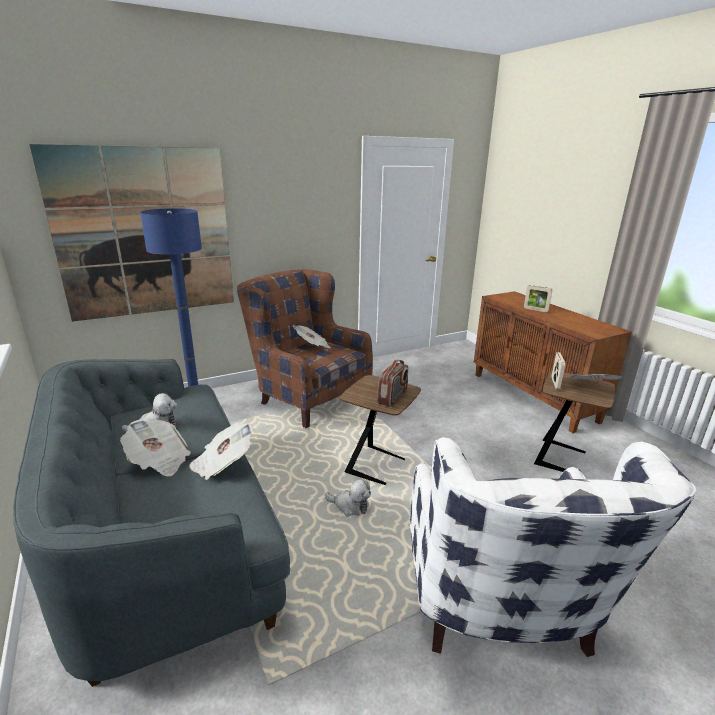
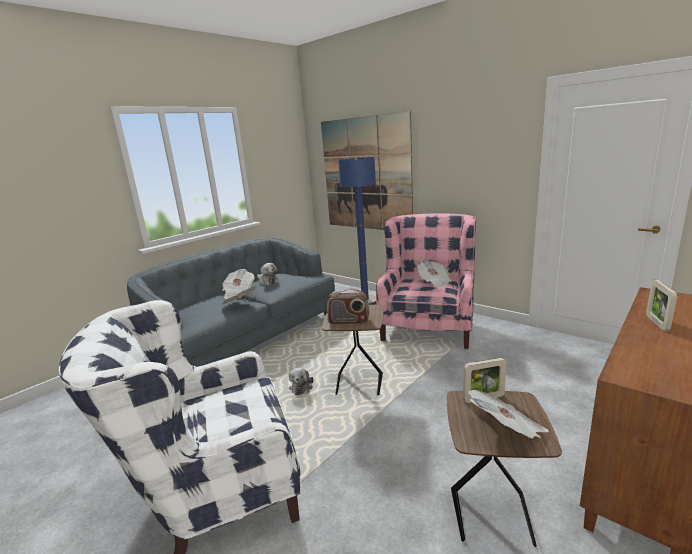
camera: 70 degrees right, 5 degrees down
brown armchair [237,269,373,428] -> pink armchair [376,213,476,349]

